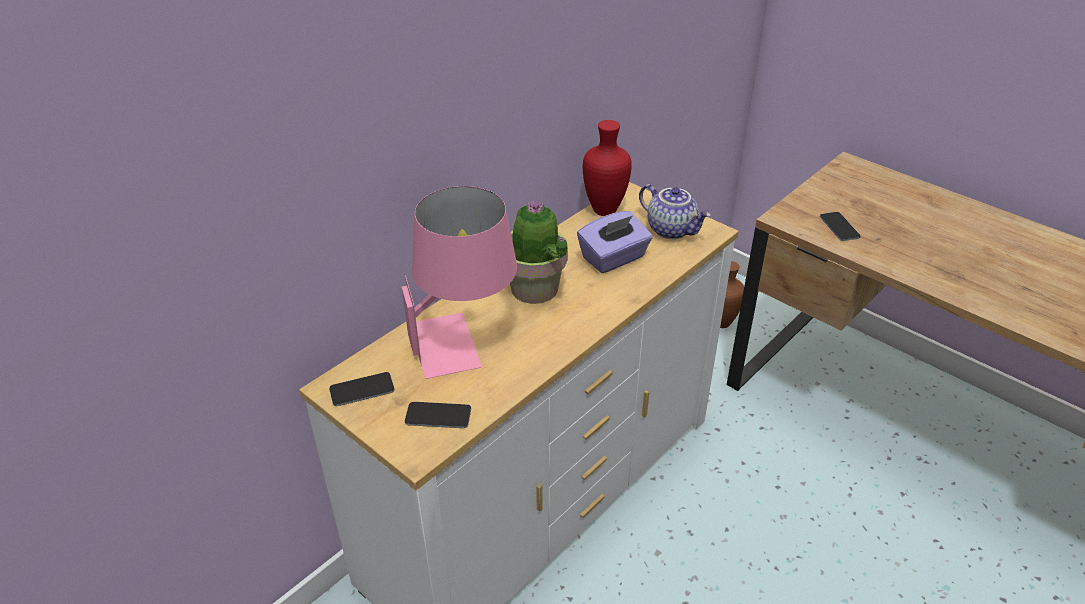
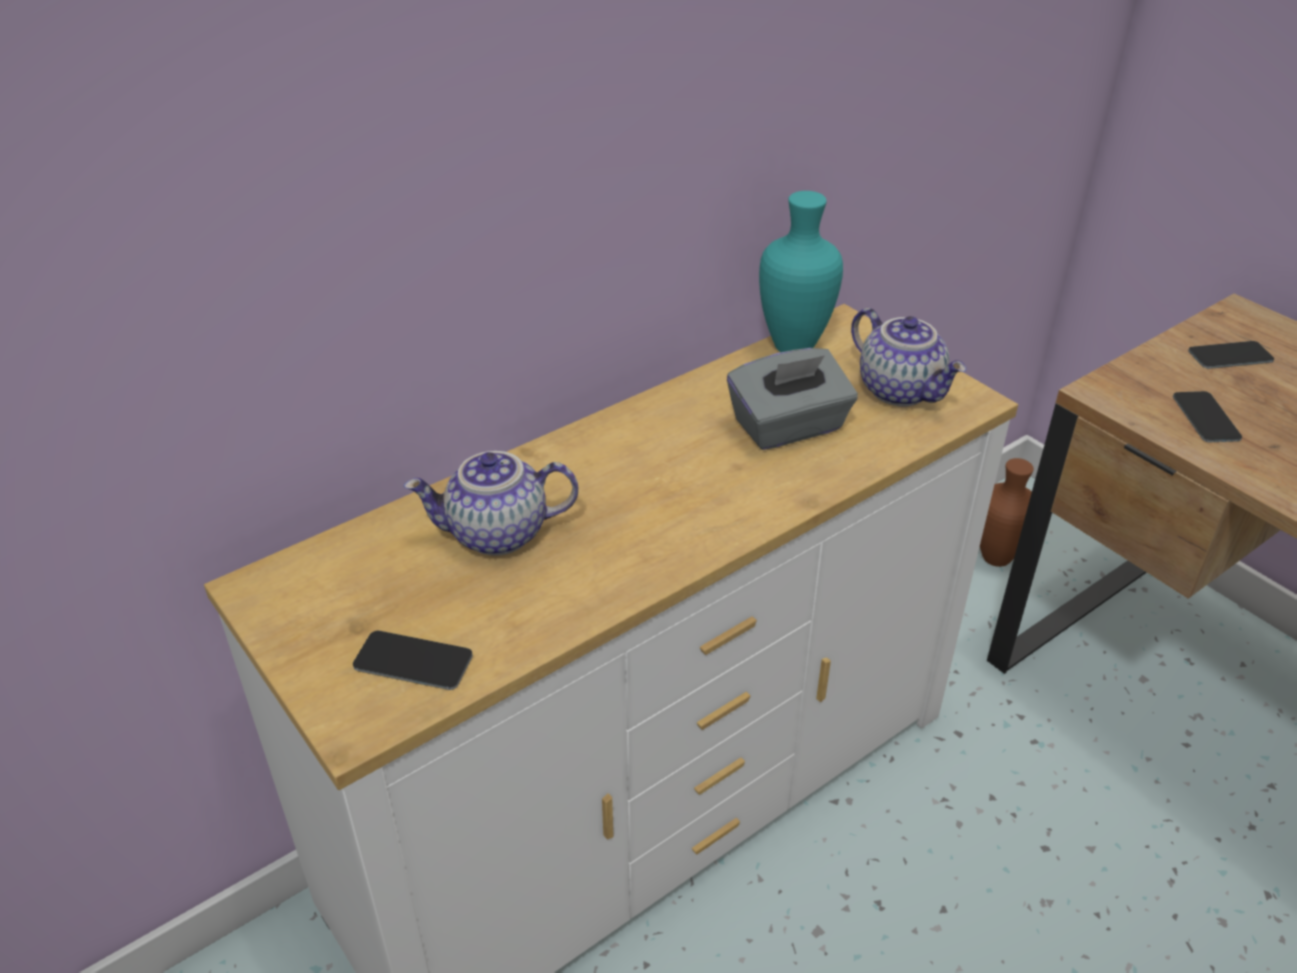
camera: 10 degrees right, 0 degrees up
phone [329,372,395,406] -> phone moved to [1188,341,1274,369]
pink table lamp [402,186,517,379] -> teapot [404,451,578,556]
potted plant [510,200,568,304] -> none
purple tissue box [577,211,653,273] -> grey tissue box [727,348,858,450]
red vase [583,120,632,216] -> turquoise vase [759,191,843,352]

